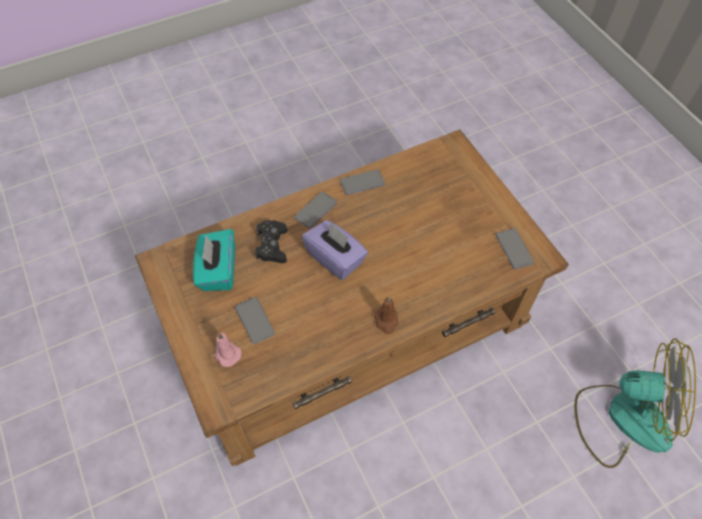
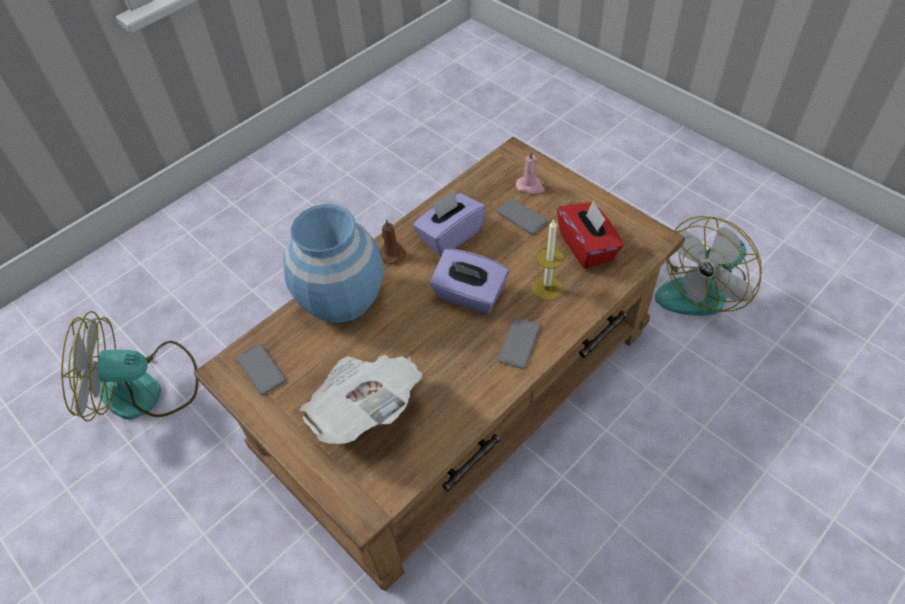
camera: 165 degrees right, 5 degrees down
turquoise tissue box [193,229,235,291] -> red tissue box [557,200,624,269]
black game controller [255,220,288,263] -> candle [532,219,564,301]
phone [340,169,385,195] -> none
none -> blue vase [283,204,383,324]
none -> newspaper [299,355,422,444]
none -> purple tissue box [413,190,486,256]
none -> fan [655,216,762,316]

